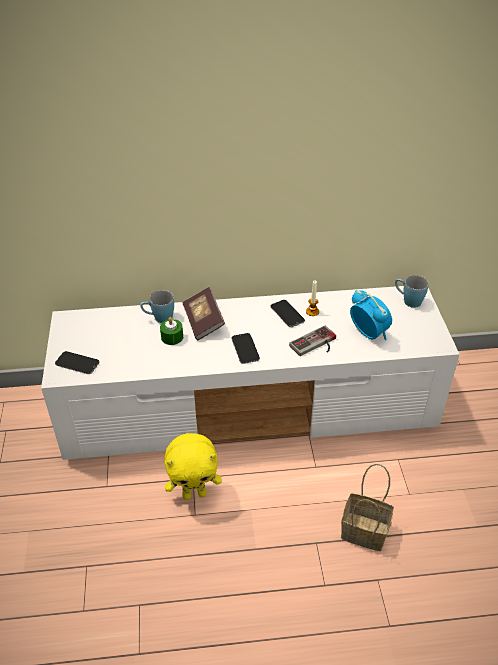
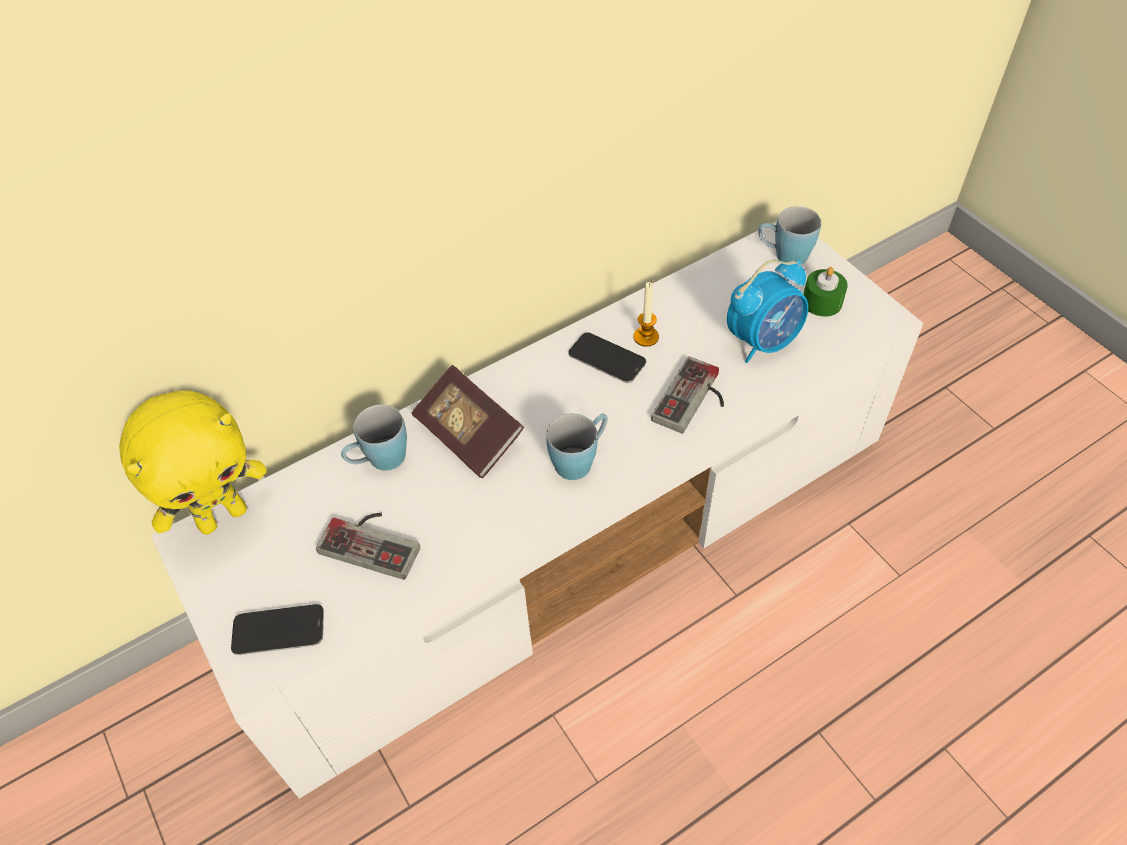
camera: 25 degrees left, 10 degrees up
green candle [160,317,183,345] -> green candle moved to [803,267,848,317]
yellow plush toy [165,433,222,500] -> yellow plush toy moved to [119,390,267,535]
phone [231,333,260,364] -> blue mug [546,413,608,480]
basket [341,464,394,551] -> none
alarm clock [350,290,392,340] -> alarm clock turned 120 degrees clockwise [727,260,808,363]
none -> game controller [316,513,420,580]

